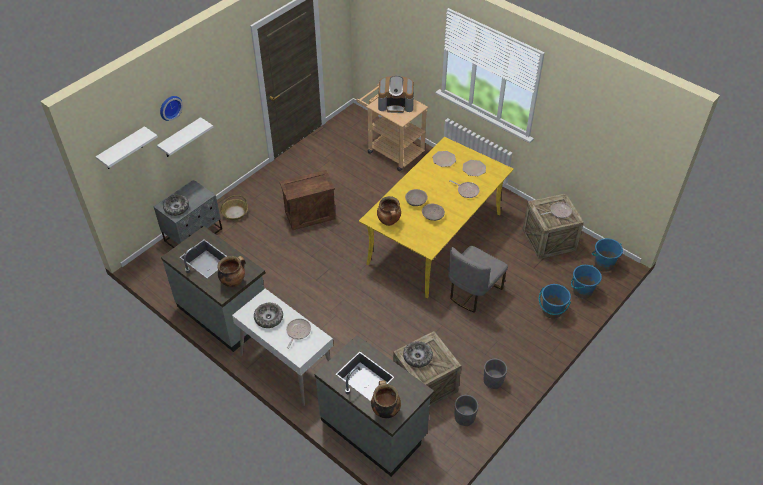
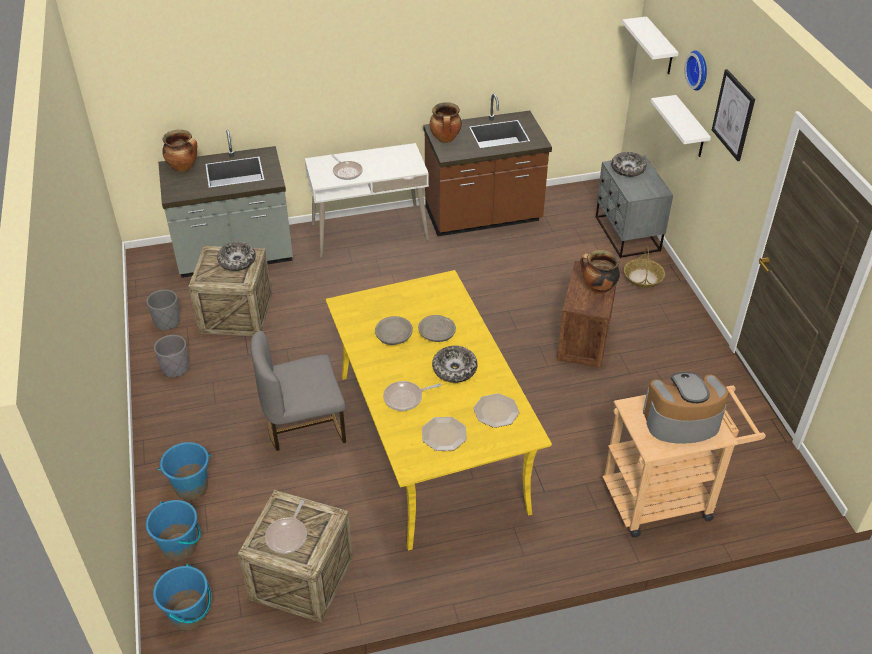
camera: 125 degrees right, 5 degrees down
grey counter [161,226,265,352] -> brown counter [423,94,552,236]
bowl [254,303,283,328] -> bowl moved to [432,346,478,383]
cooking pot [377,196,401,226] -> cooking pot moved to [580,250,620,294]
coffee machine [378,76,414,113] -> coffee machine turned 45 degrees clockwise [643,372,729,444]
grey chair [448,246,508,313] -> grey chair turned 90 degrees counterclockwise [251,331,346,451]
none -> picture [712,69,755,161]

